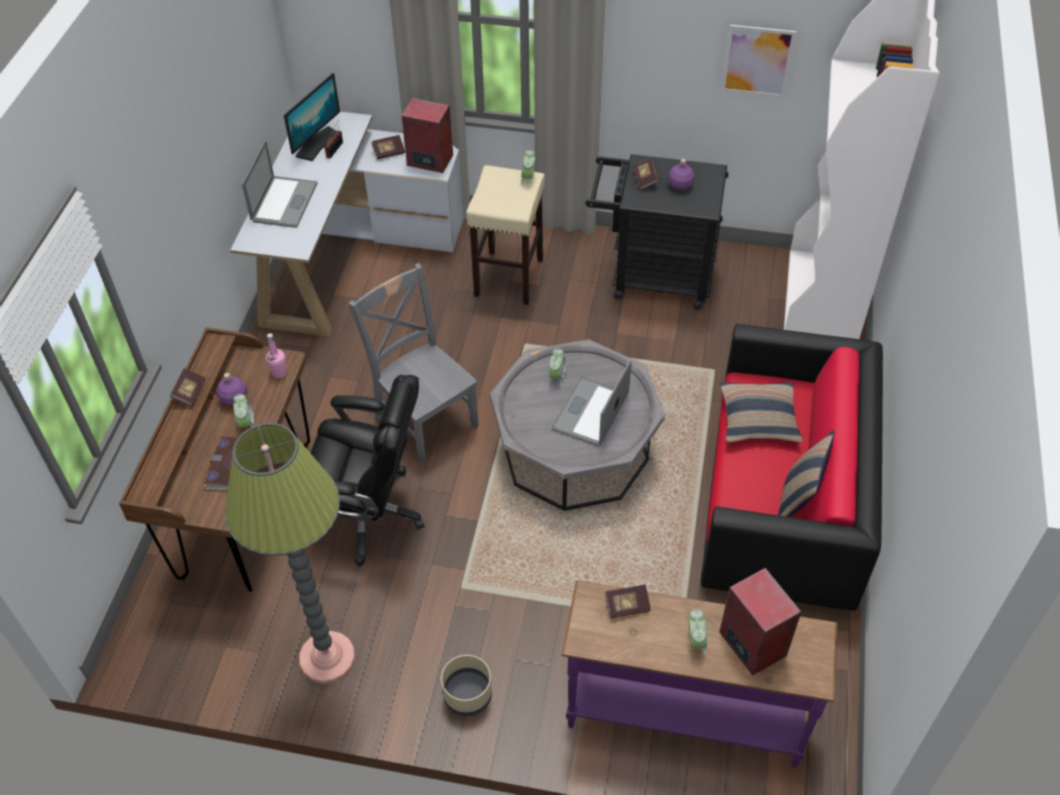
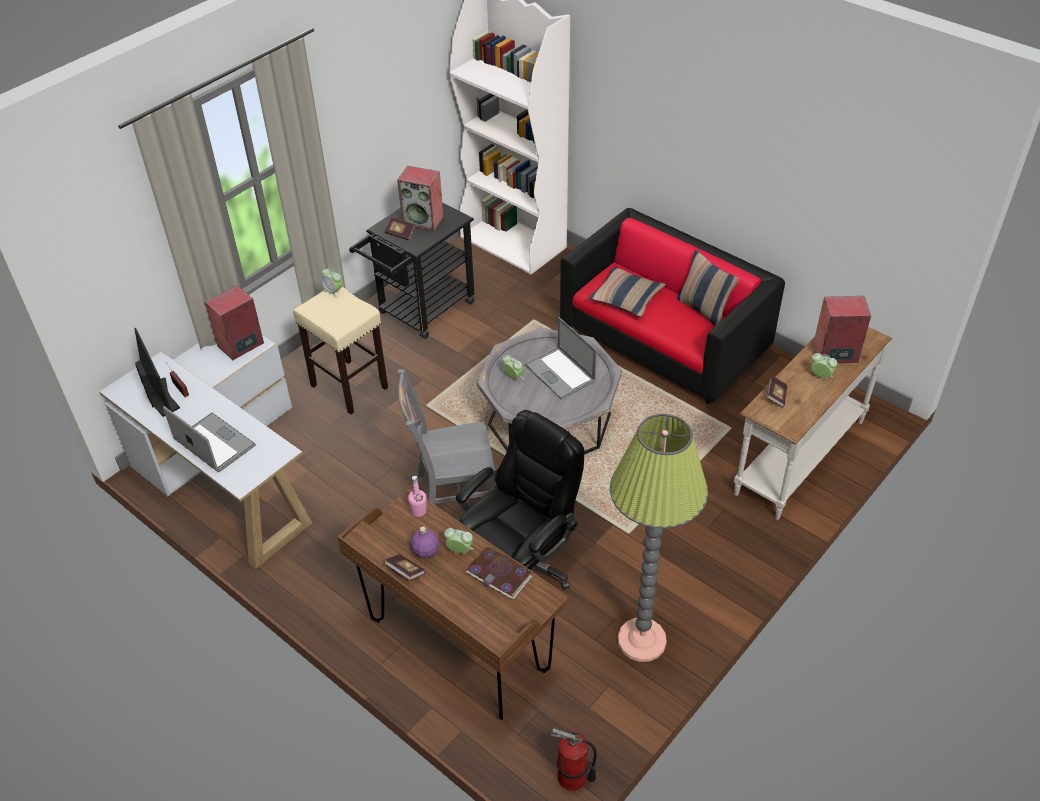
camera: 60 degrees left, 5 degrees down
book [371,135,405,159] -> none
beige planter [441,655,492,716] -> none
purple console table [561,580,838,768] -> white console table [734,327,892,520]
purple bottle [668,159,695,190] -> speaker [397,166,443,231]
picture [721,25,796,98] -> none
none -> fire extinguisher [551,728,597,791]

